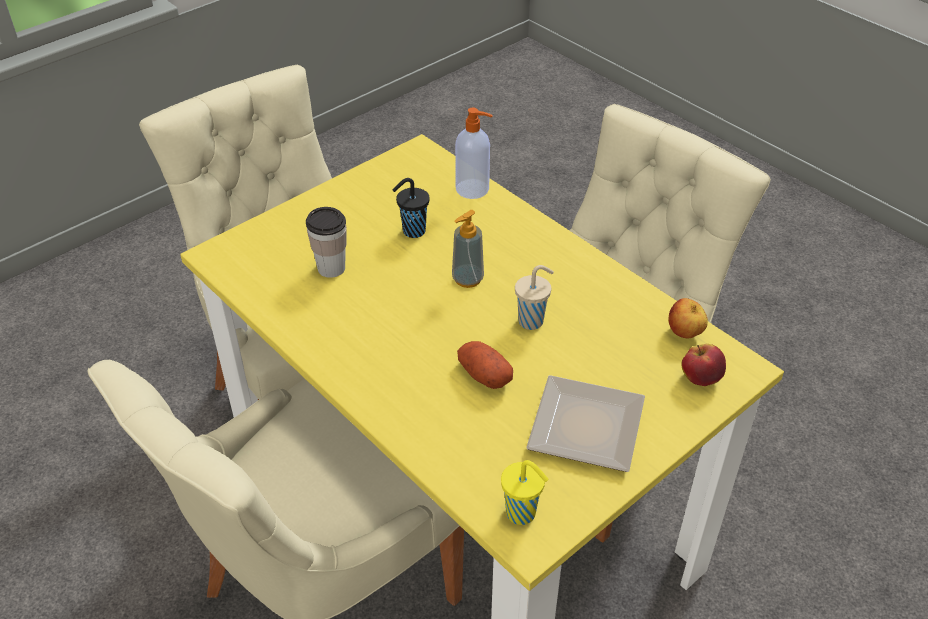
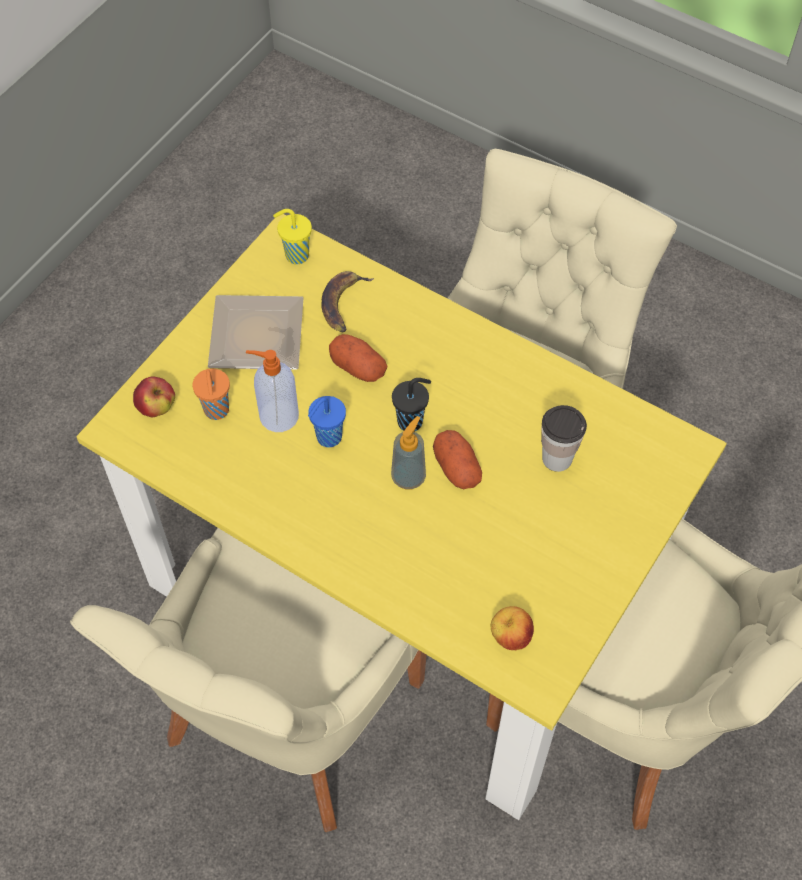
camera: 165 degrees right, 15 degrees up
black cup [392,178,430,238] -> black cup moved to [392,378,431,432]
soap dispenser [455,108,493,199] -> soap dispenser moved to [246,350,299,432]
beige cup [515,265,554,330] -> blue cup [308,396,346,447]
apple [668,298,708,338] -> apple moved to [491,606,534,650]
none -> orange cup [193,369,230,420]
none -> banana [322,271,374,332]
none -> potato [433,430,482,489]

